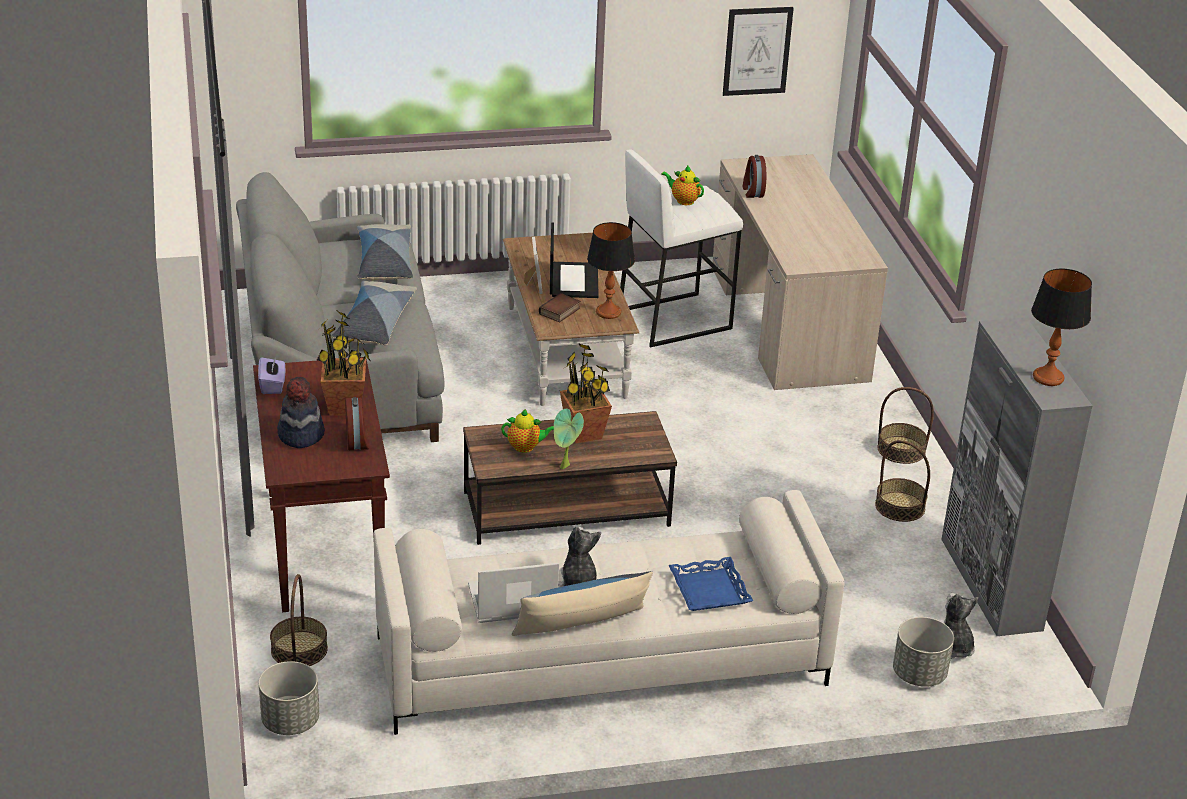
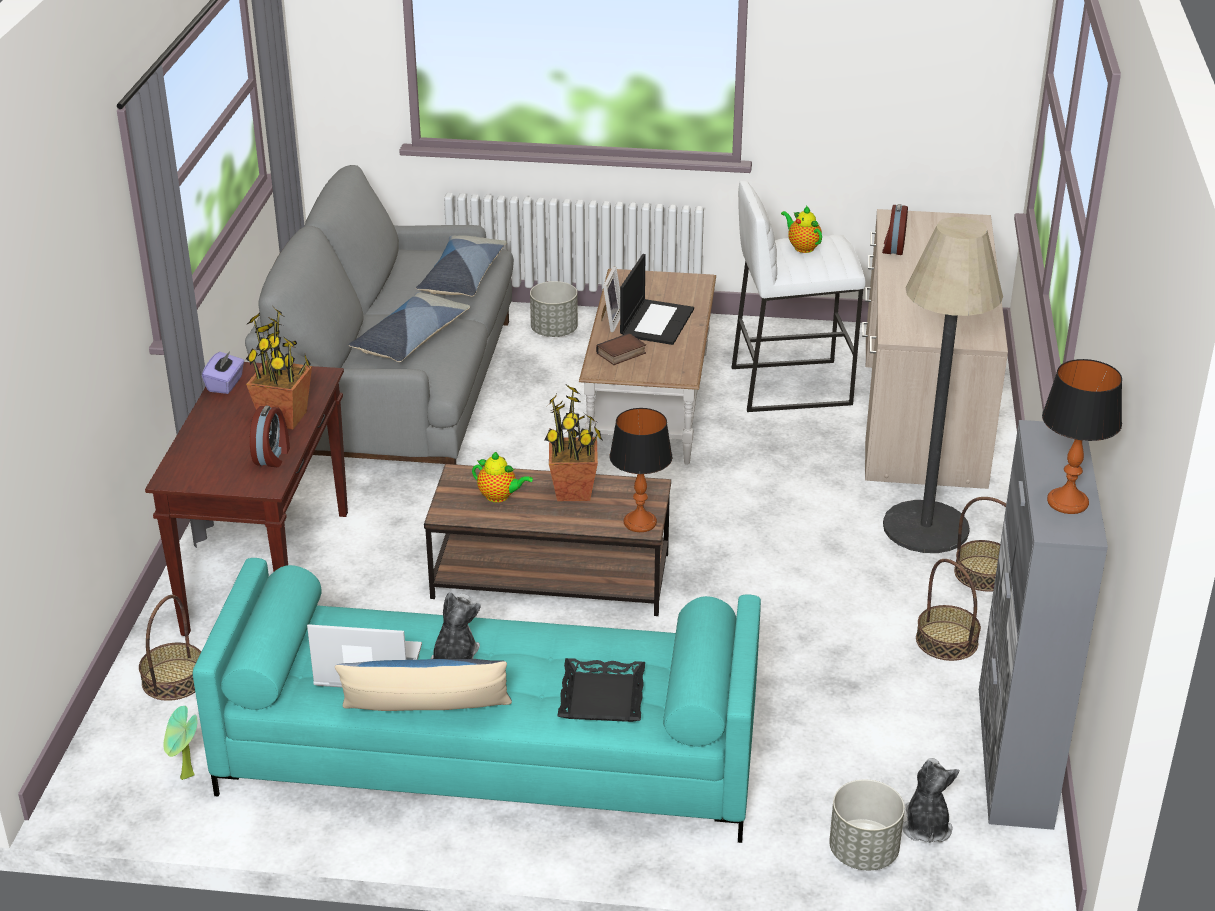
camera: 20 degrees right, 0 degrees up
grey planter [259,661,319,735] -> grey planter moved to [530,281,578,337]
hat [277,377,325,448] -> none
white sofa [373,490,844,735] -> turquoise sofa [193,558,761,843]
potted plant [554,408,584,469] -> potted plant moved to [164,706,197,780]
table lamp [587,222,635,319] -> table lamp moved to [609,408,673,532]
blue tray [669,557,753,611] -> black tray [557,658,645,722]
picture [723,7,794,96] -> none
none -> floor lamp [883,217,1003,553]

